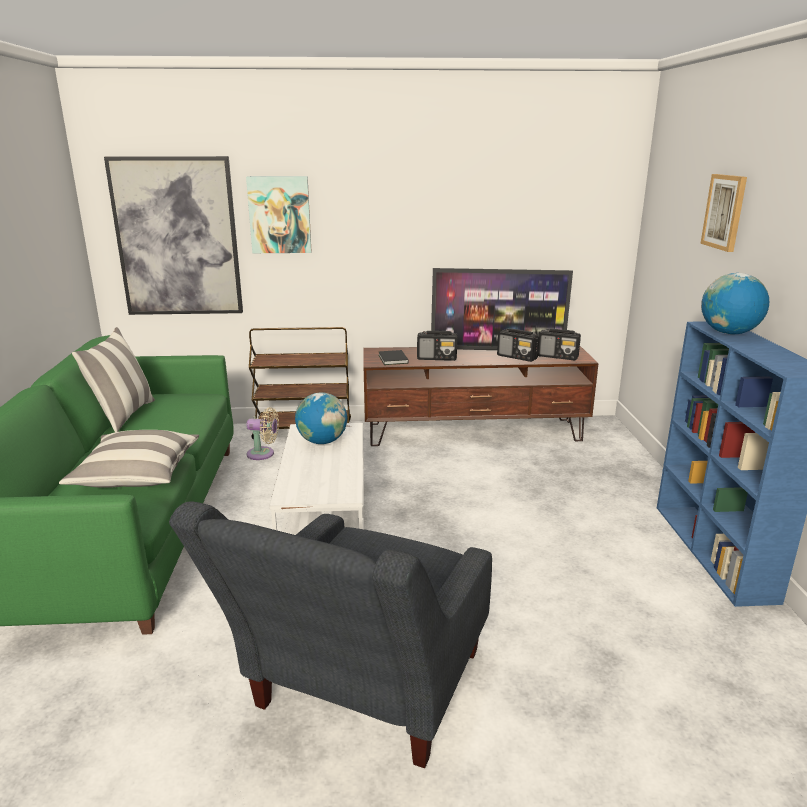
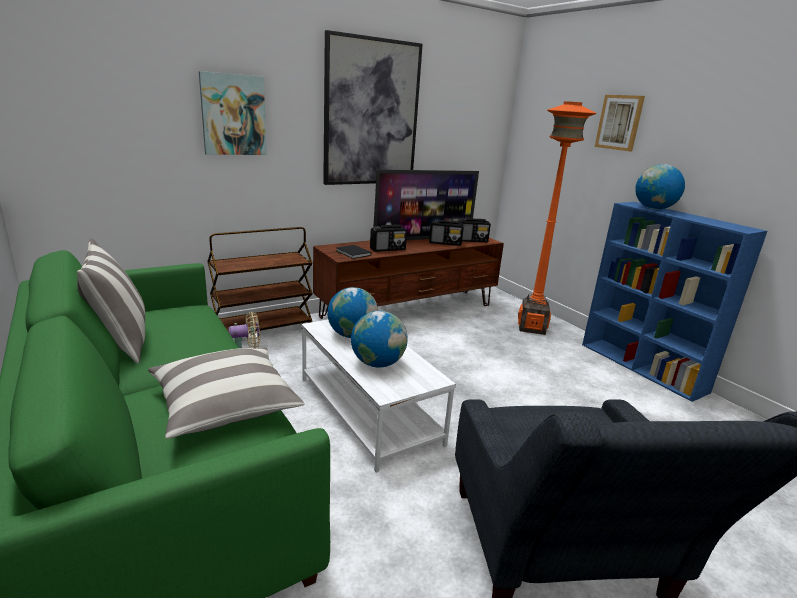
camera: 30 degrees left, 0 degrees up
picture [104,156,243,315] -> picture moved to [323,30,423,185]
none -> globe [351,311,408,367]
none -> orange floor lamp [518,101,597,335]

